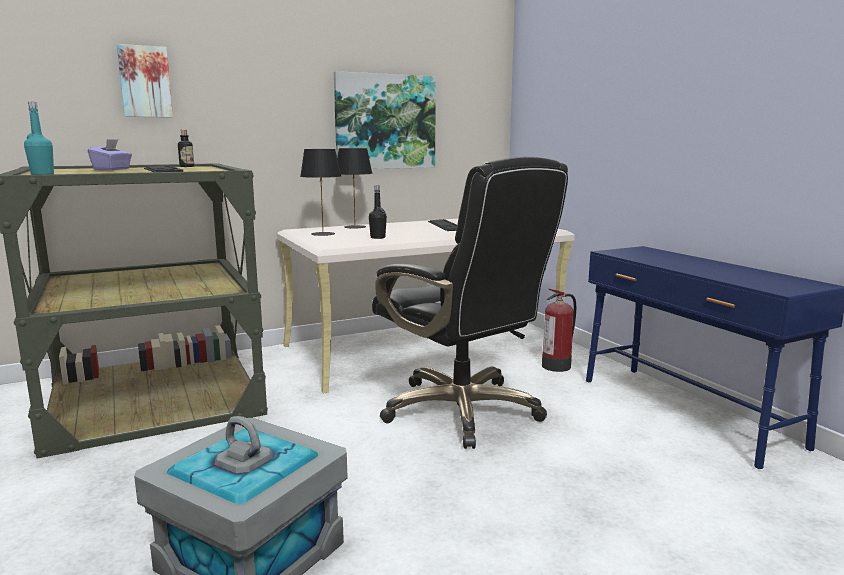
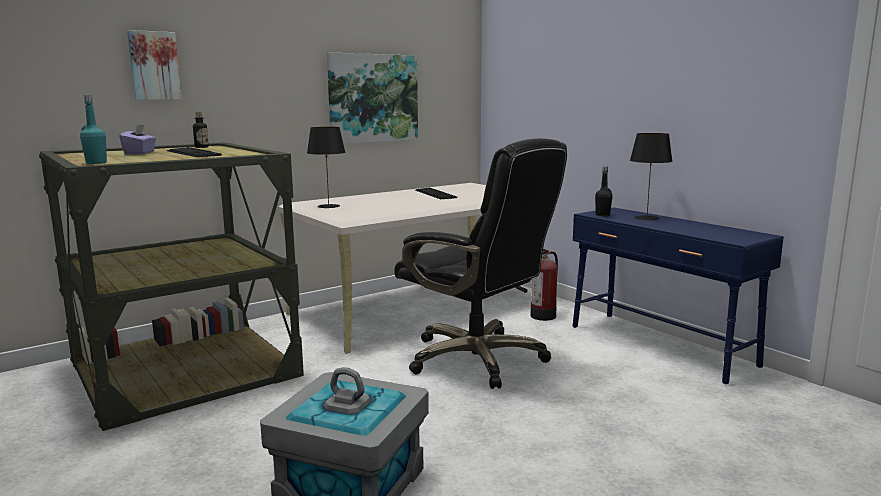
camera: 10 degrees left, 0 degrees up
black table lamp [337,148,373,229] -> black table lamp moved to [630,133,673,220]
black bottle [369,185,387,239] -> black bottle moved to [595,166,613,216]

